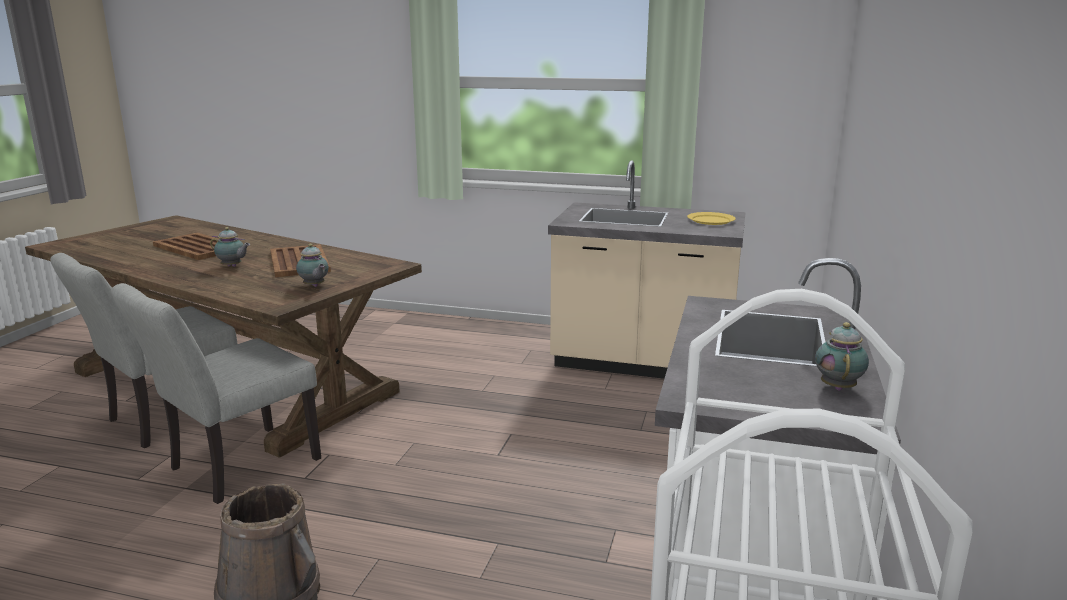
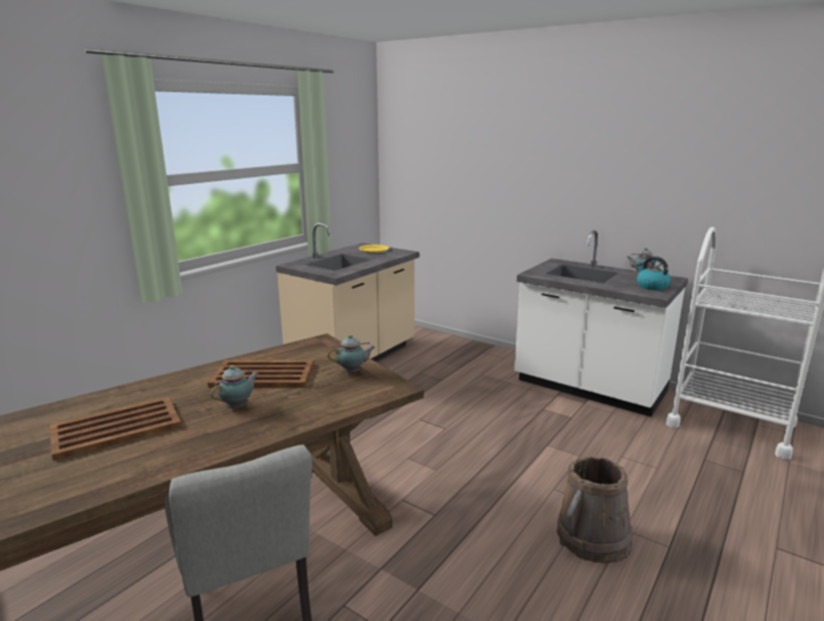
camera: 70 degrees left, 0 degrees up
grey chair [111,283,321,504] -> none
none -> kettle [636,257,671,290]

